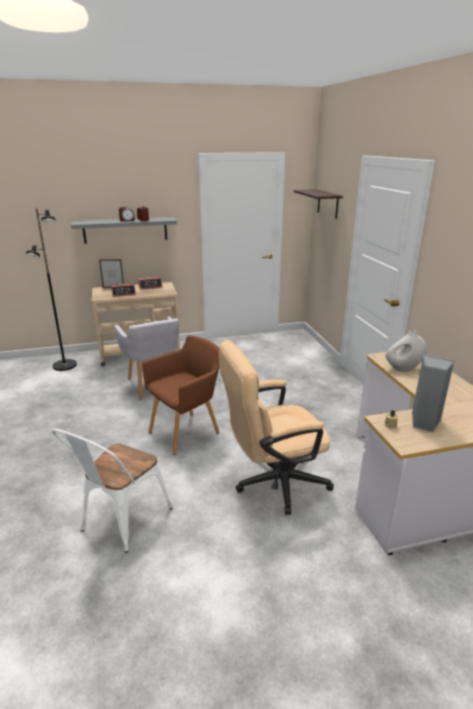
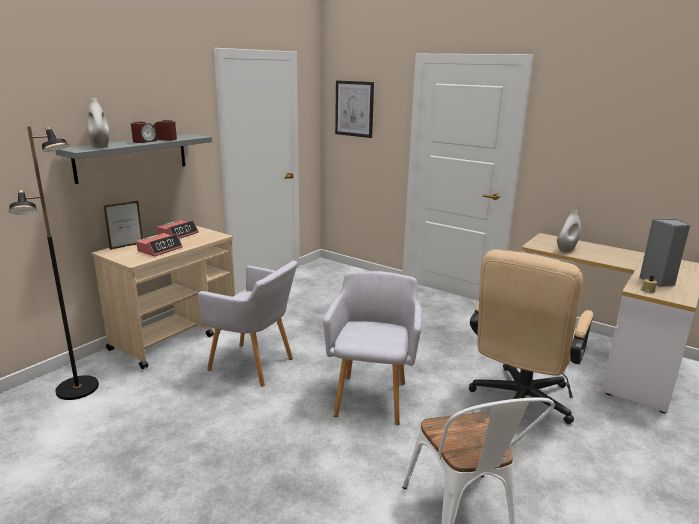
camera: 40 degrees left, 5 degrees down
brown armchair [142,335,220,455] -> grey armchair [323,271,422,425]
shelf [293,189,343,219] -> picture [335,81,374,138]
none -> white vase [87,98,110,148]

